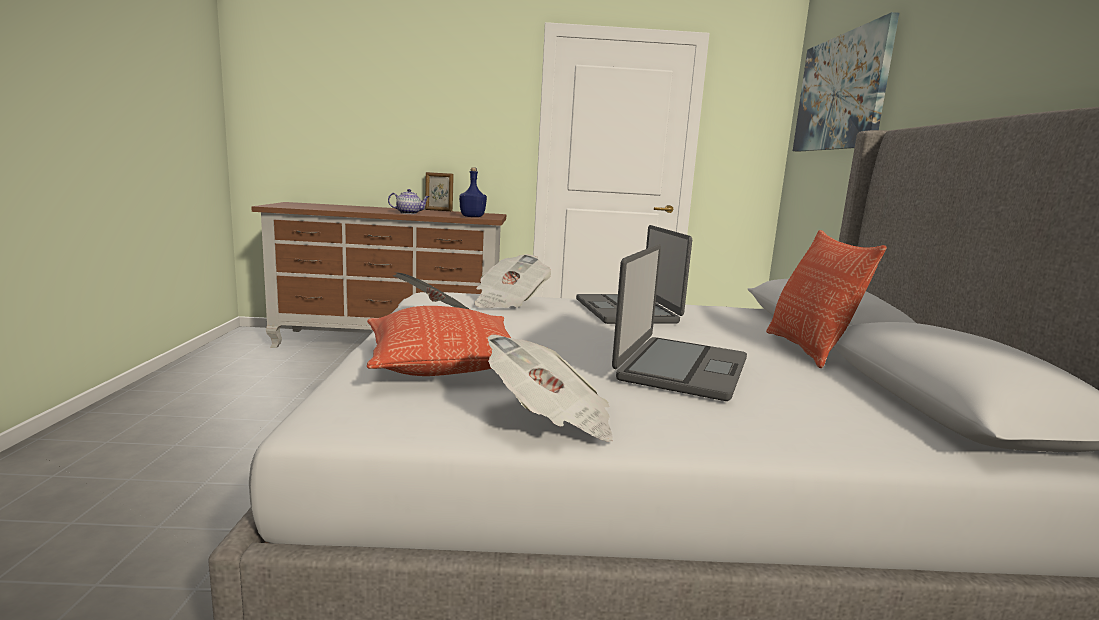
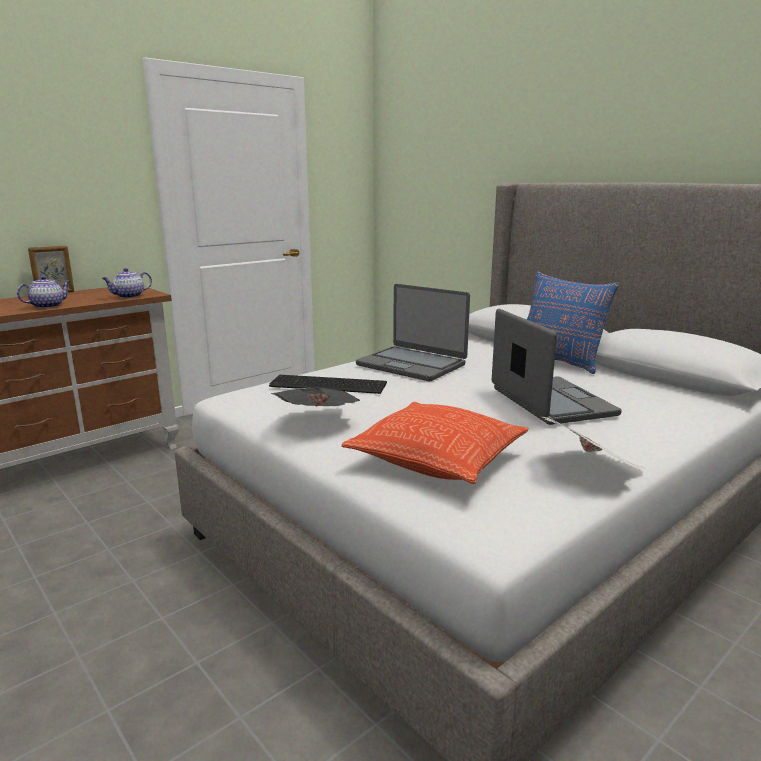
camera: 40 degrees left, 5 degrees up
blue bottle [459,167,487,217] -> teapot [102,268,152,298]
newspaper [474,254,551,308] -> keyboard [269,375,387,394]
orange pillow [766,230,887,368] -> blue pillow [527,272,619,374]
picture [793,12,899,152] -> none

